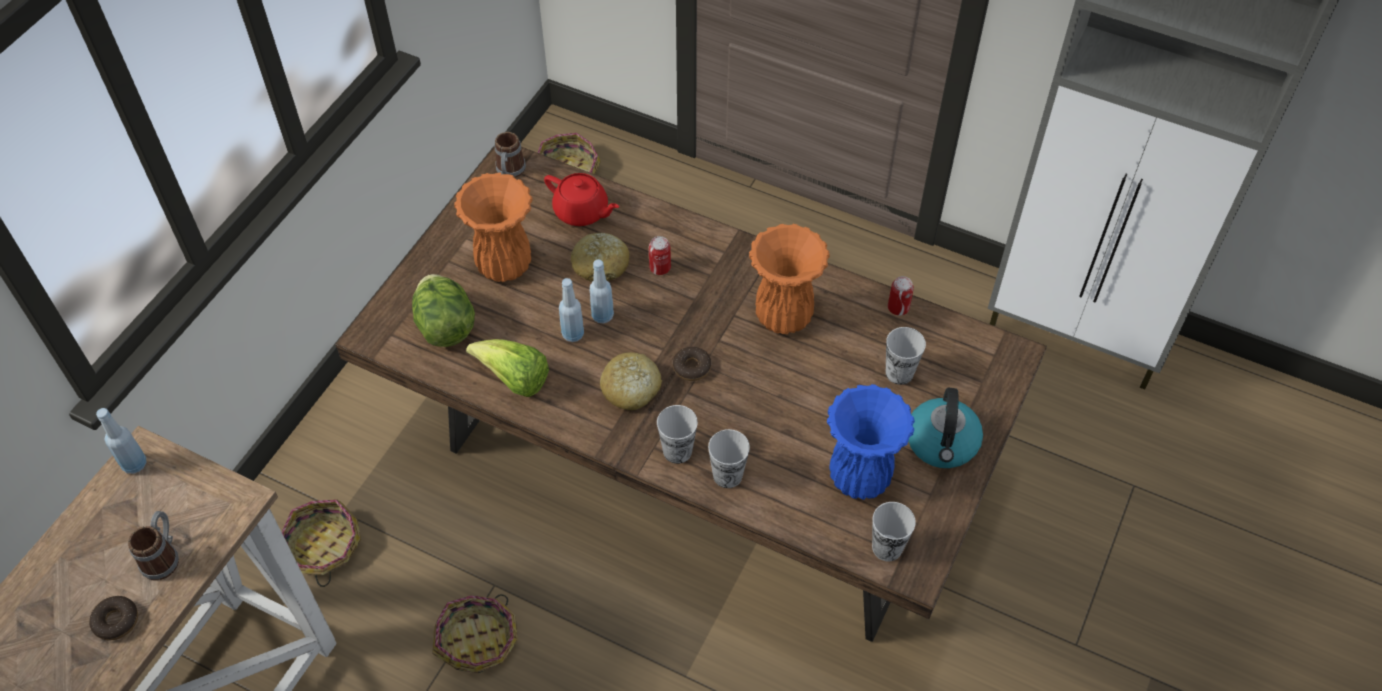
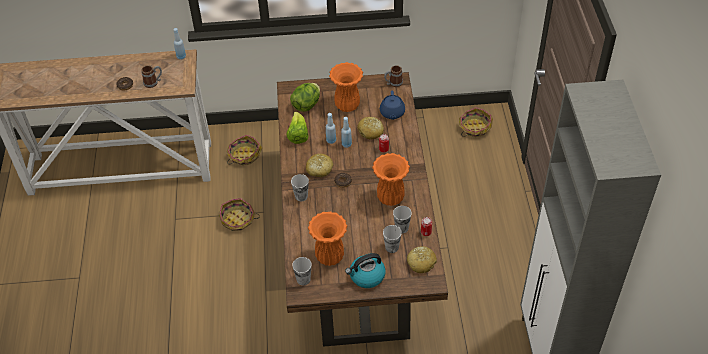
camera: 60 degrees right, 5 degrees down
red teapot [544,173,619,226] -> blue teapot [380,90,405,120]
cup [708,429,750,488] -> cup moved to [393,206,412,233]
blue vase [827,384,915,500] -> orange vase [308,211,347,266]
none -> bread [407,247,437,273]

